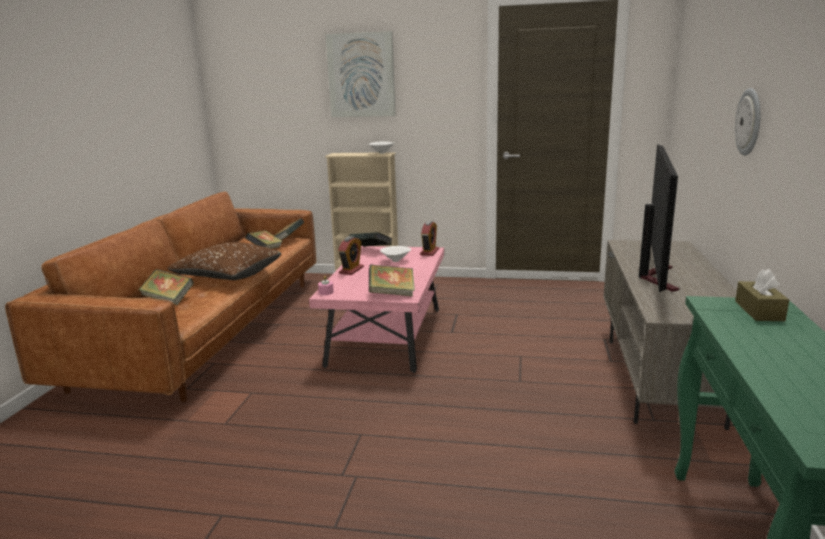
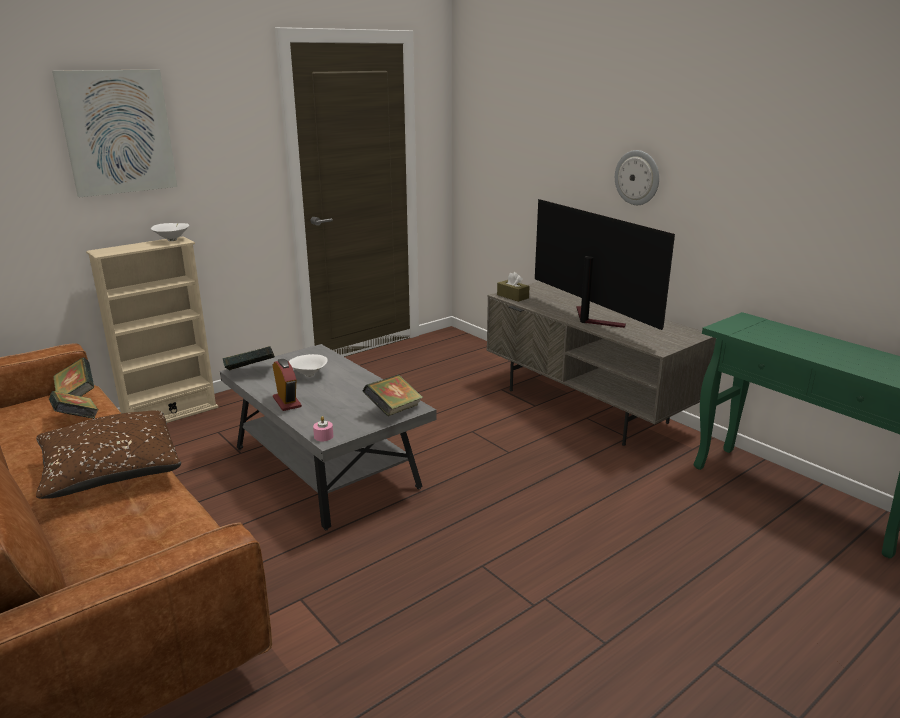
camera: 50 degrees left, 5 degrees up
book [139,269,194,305] -> none
pink coffee table [309,246,445,373] -> grey coffee table [220,344,437,530]
alarm clock [420,221,439,256] -> none
brown tissue box [735,269,789,321] -> brown tissue box moved to [497,272,529,302]

